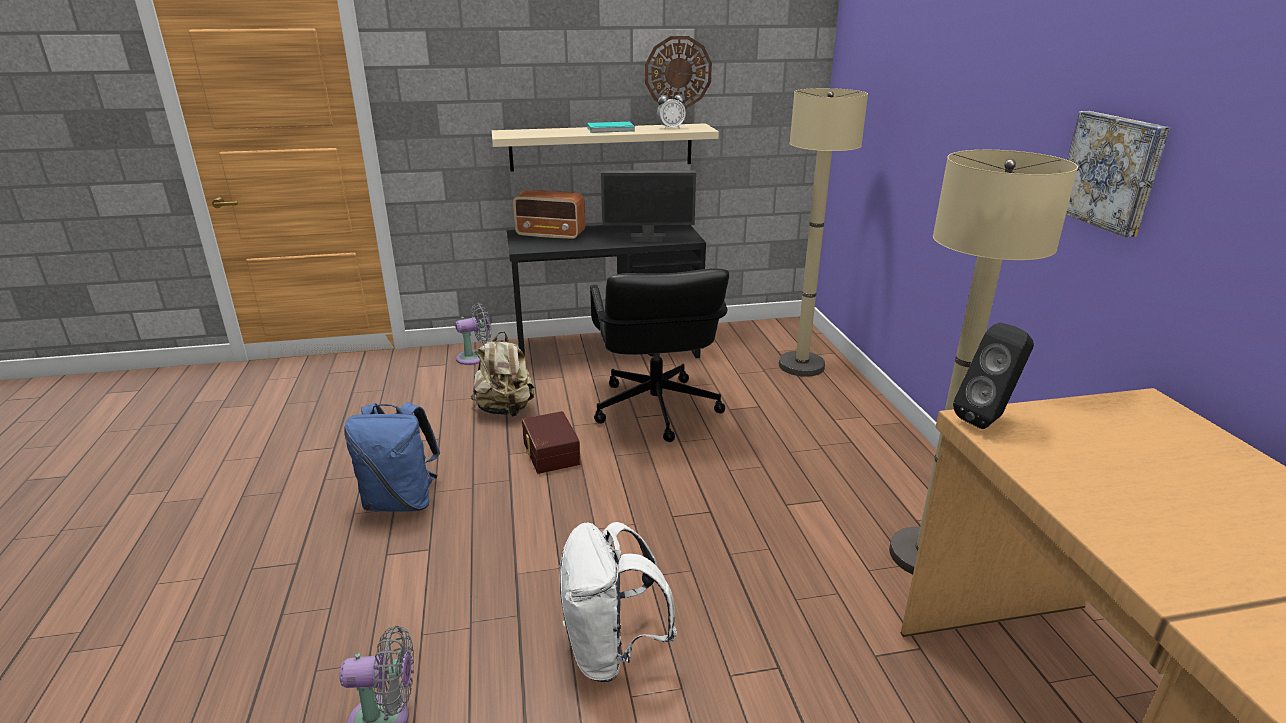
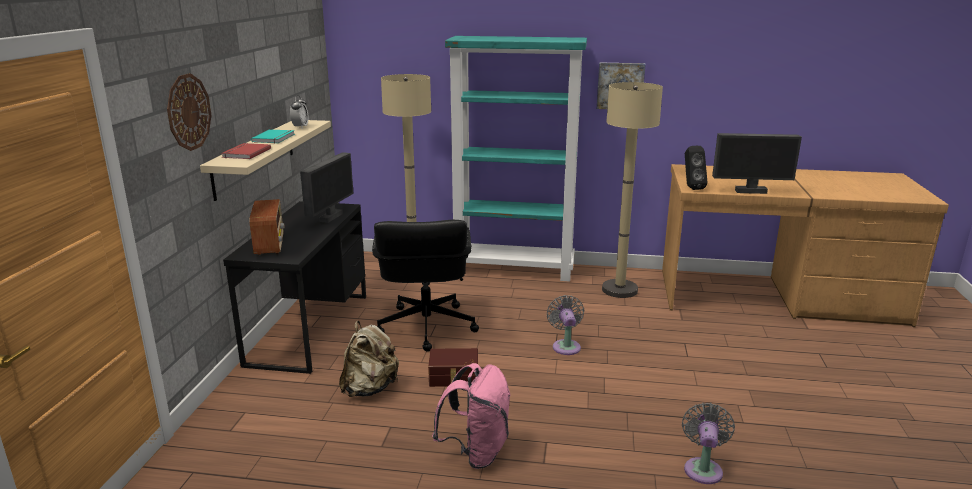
camera: 70 degrees left, 5 degrees down
blue backpack [344,402,440,512] -> pink backpack [432,363,511,469]
grey fan [455,303,492,365] -> grey fan moved to [547,295,584,355]
radio [513,190,585,241] -> radio turned 45 degrees counterclockwise [249,199,285,256]
white backpack [559,522,677,682] -> none
black office chair [590,268,729,442] -> black office chair turned 75 degrees clockwise [372,220,479,352]
wall clock [645,36,712,109] -> wall clock moved to [167,73,211,151]
none -> red book [221,143,271,159]
none -> turquoise bookcase [445,36,587,281]
none -> monitor [712,133,802,194]

